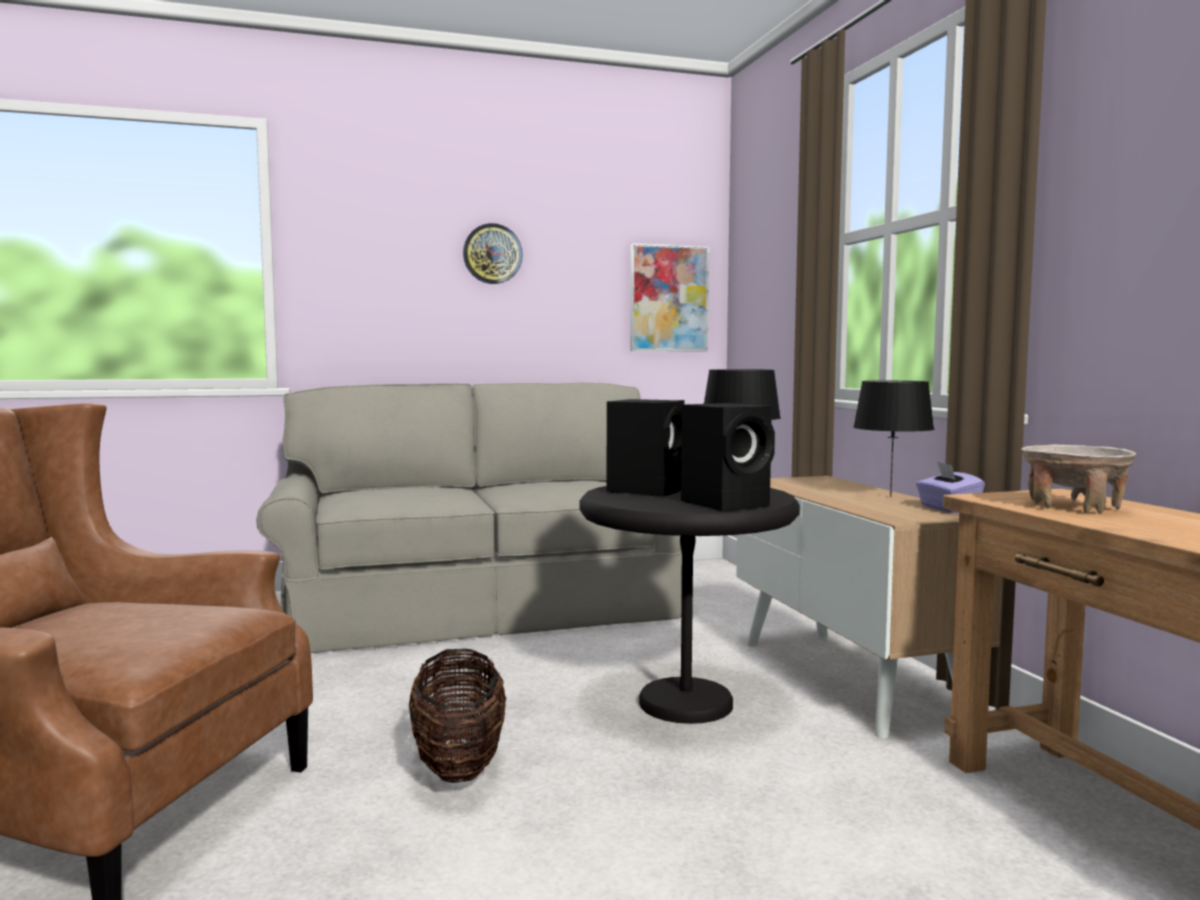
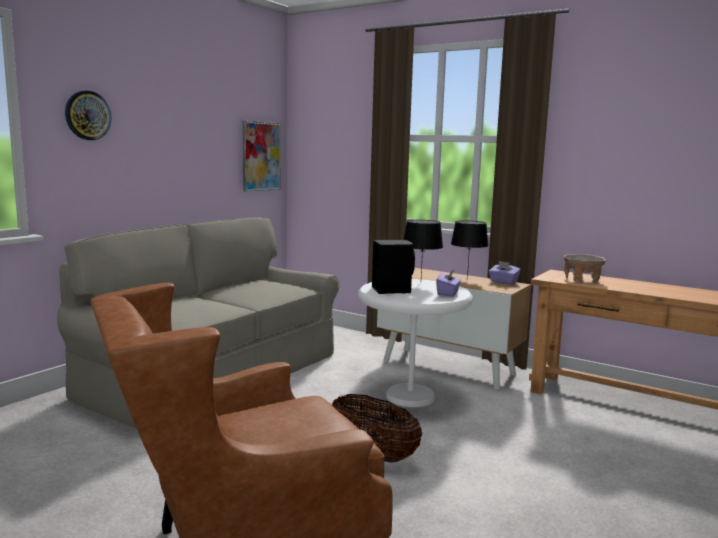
camera: 40 degrees left, 5 degrees up
wall clock [463,223,523,284] -> wall clock moved to [65,90,111,140]
black side table [579,486,800,724] -> white side table [358,279,473,407]
black speaker [681,403,775,511] -> purple tissue box [436,270,461,297]

